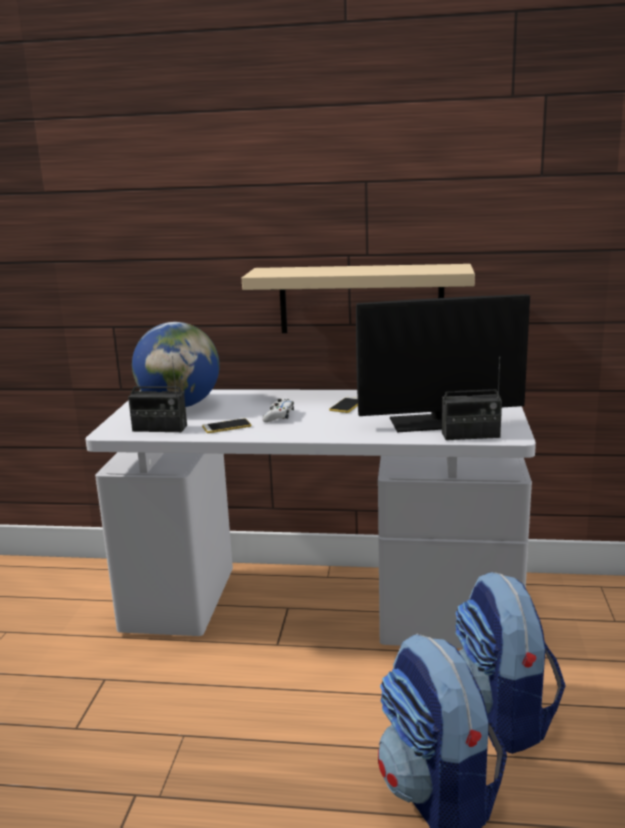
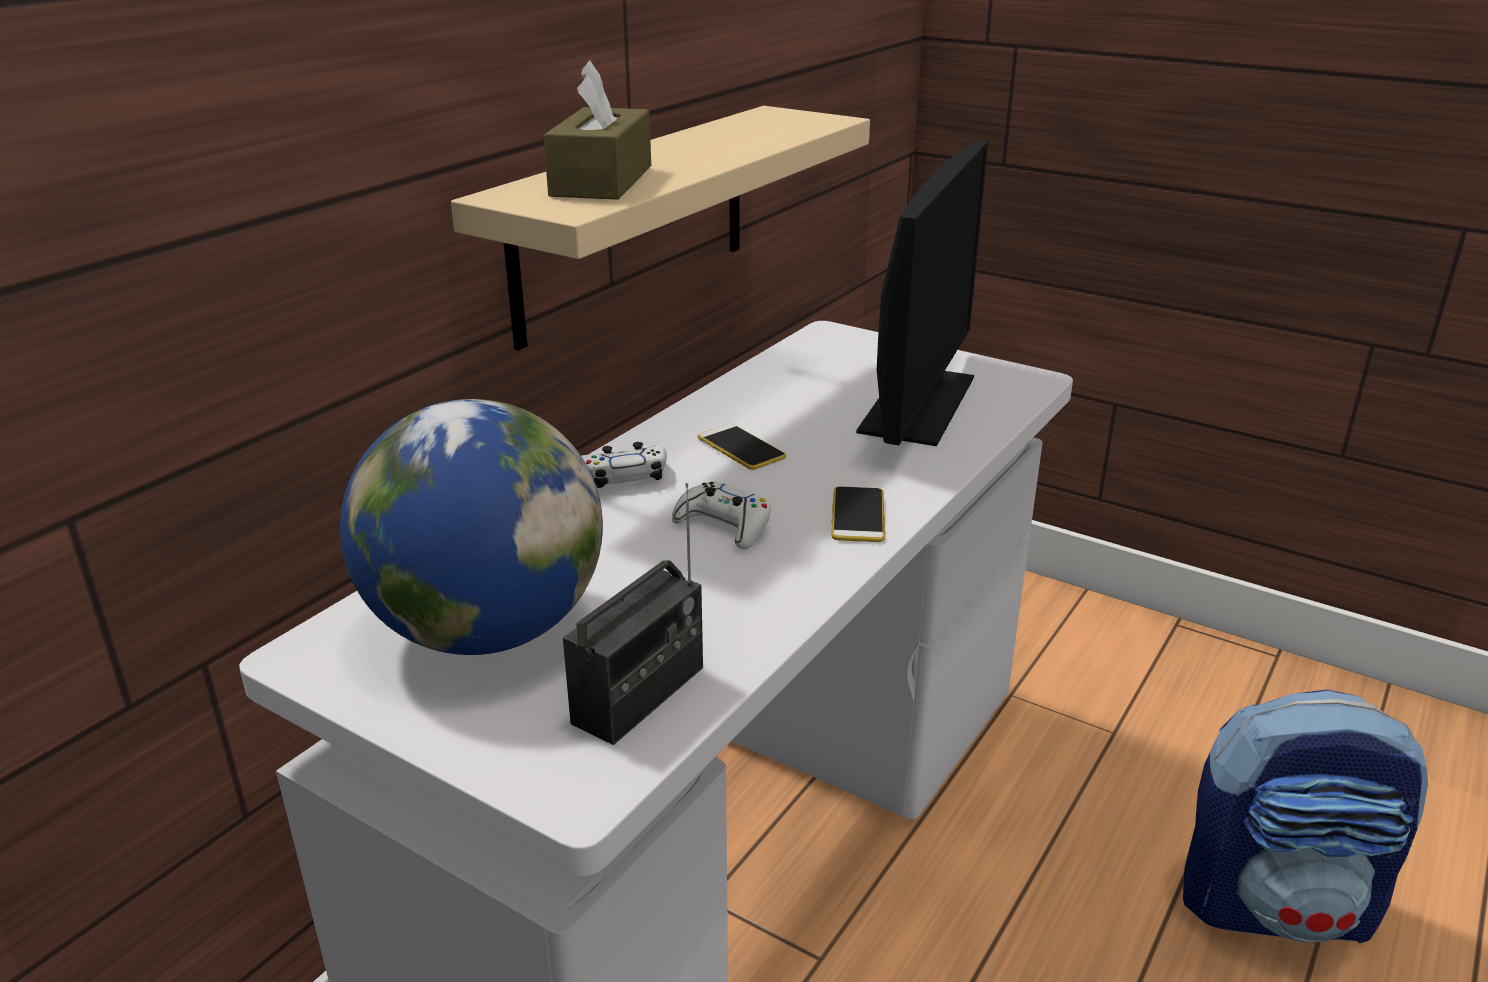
camera: 65 degrees left, 10 degrees up
phone [202,418,252,433] -> phone moved to [831,486,885,542]
radio [442,357,502,440] -> none
backpack [455,572,566,754] -> none
none -> brown tissue box [543,61,651,200]
none -> white game controller [582,442,667,488]

